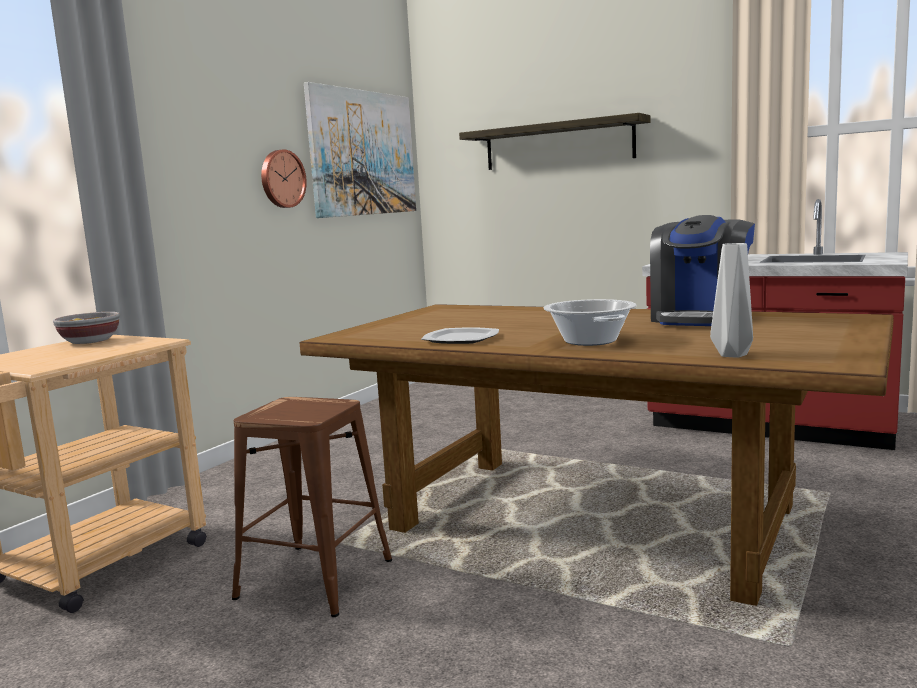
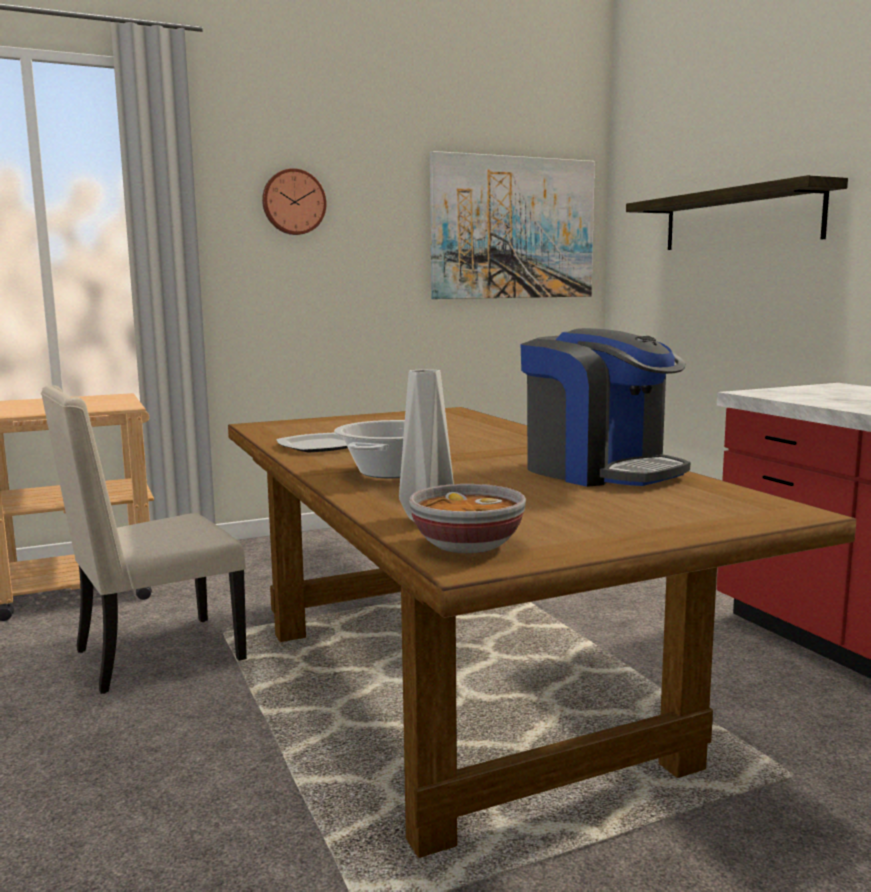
camera: 35 degrees right, 0 degrees up
bowl [53,312,120,344] -> bowl moved to [409,484,526,553]
brown stool [232,397,392,617] -> beige chair [41,385,247,694]
wall clock [261,149,307,208] -> wall clock moved to [262,168,326,235]
coffee machine [650,215,755,326] -> coffee machine turned 105 degrees counterclockwise [520,328,690,487]

